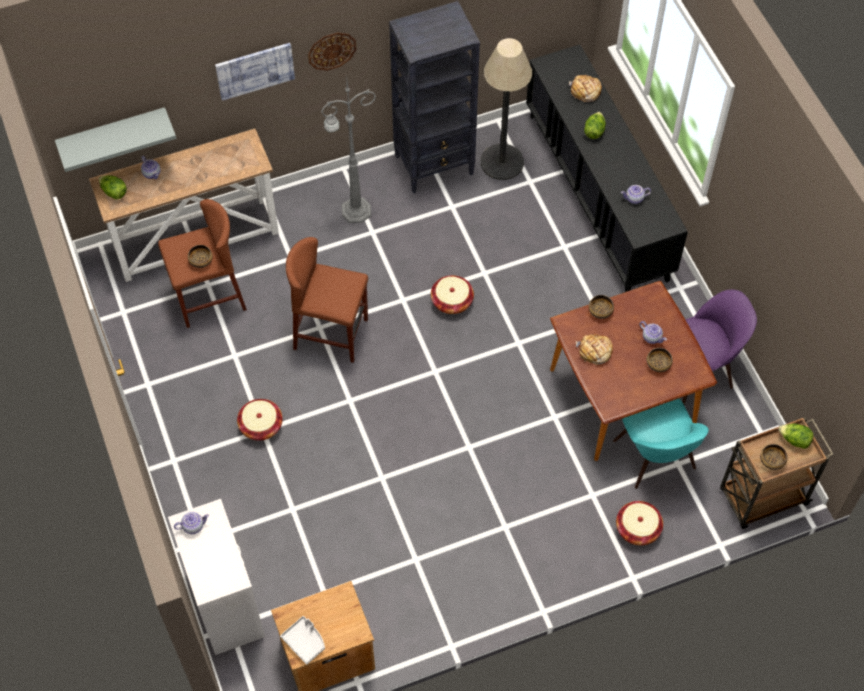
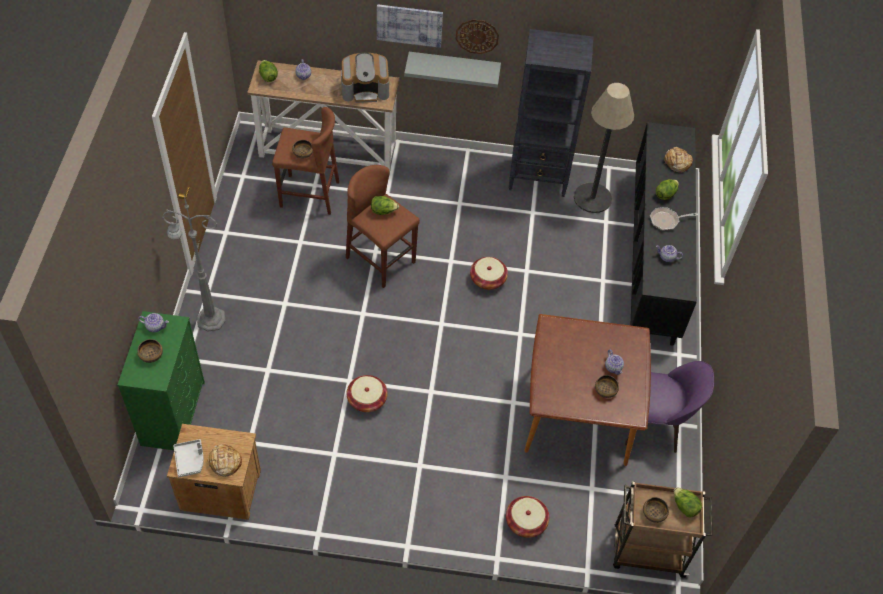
camera: 25 degrees right, 5 degrees down
grey shelf [55,107,176,172] -> grey shelf moved to [404,52,501,88]
white dresser [168,499,265,655] -> green dresser [117,311,205,450]
basket [237,399,283,441] -> basket moved to [347,375,388,412]
grey floor lamp [321,81,376,223] -> grey floor lamp moved to [162,195,226,331]
bread [576,334,613,365] -> bread moved to [207,444,242,477]
bowl [589,295,614,319] -> bowl moved to [137,339,163,363]
turquoise chair [613,398,709,489] -> none
none -> coffee machine [341,53,389,103]
none -> lettuce [371,196,399,215]
none -> frying pan [650,207,698,230]

